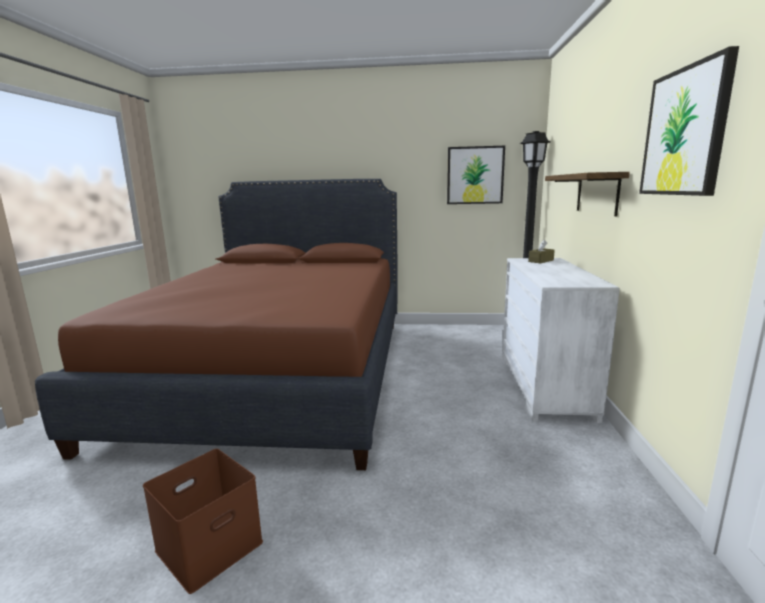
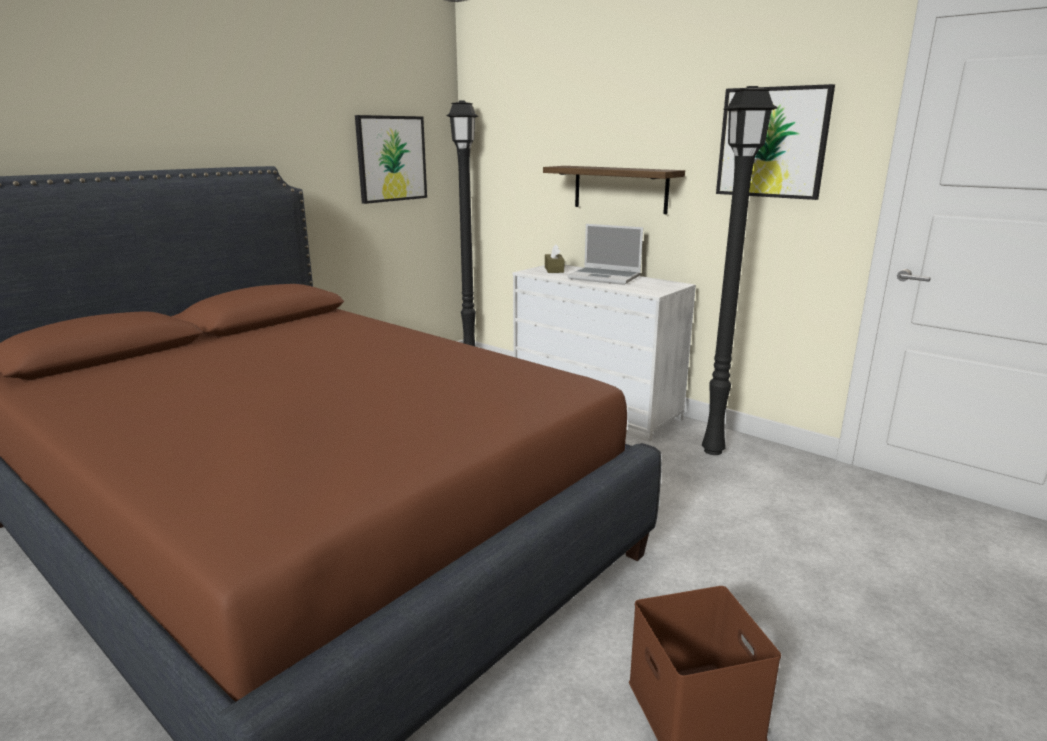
camera: 55 degrees left, 5 degrees up
none -> laptop [568,224,643,285]
none -> black floor lamp [702,86,778,455]

